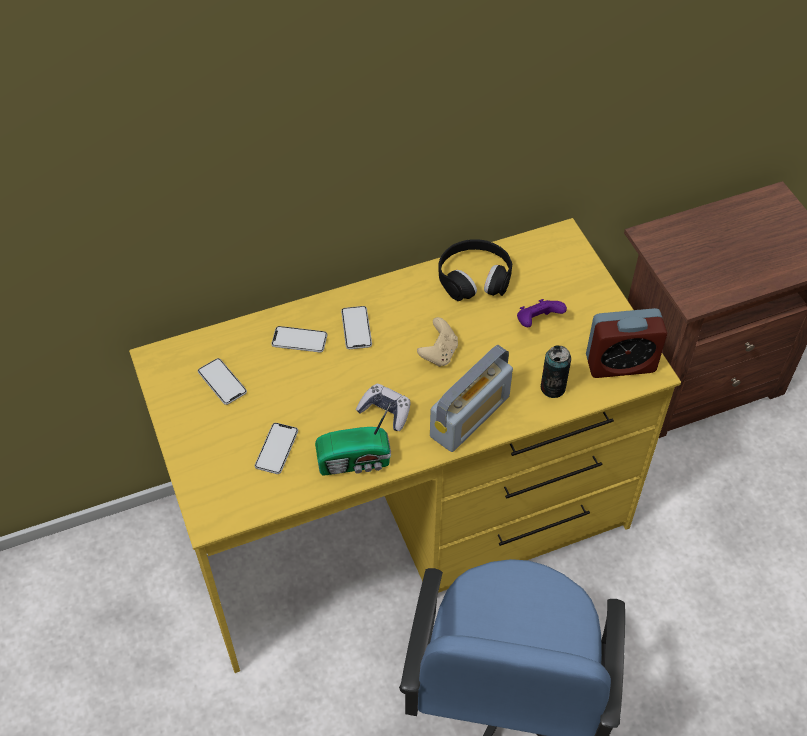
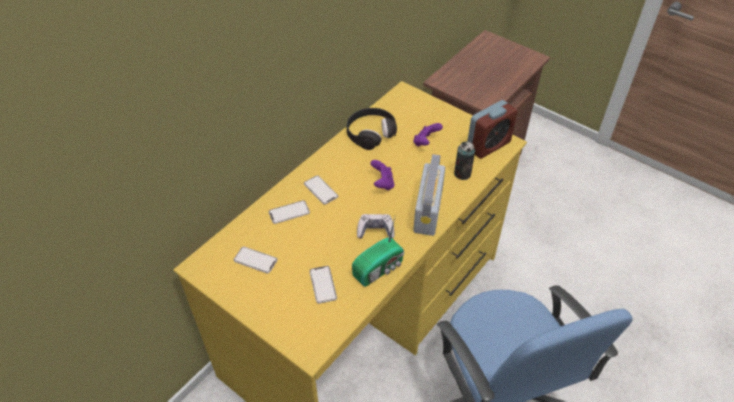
camera: 30 degrees left, 5 degrees down
beige game controller [417,317,458,367] -> purple game controller [370,160,394,191]

